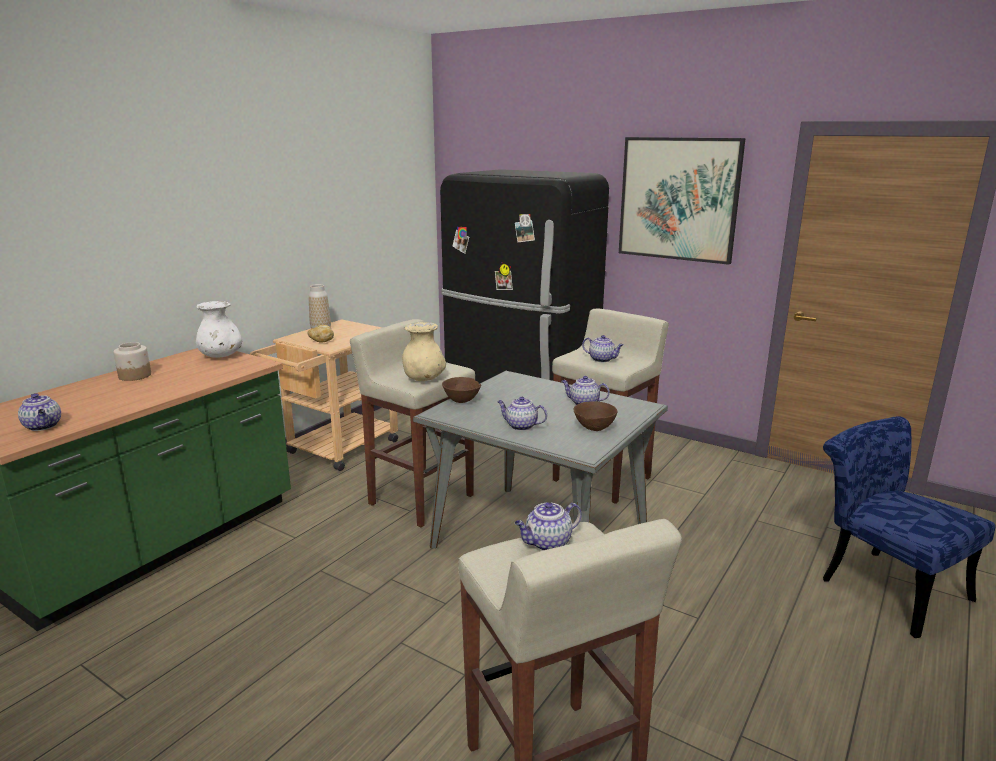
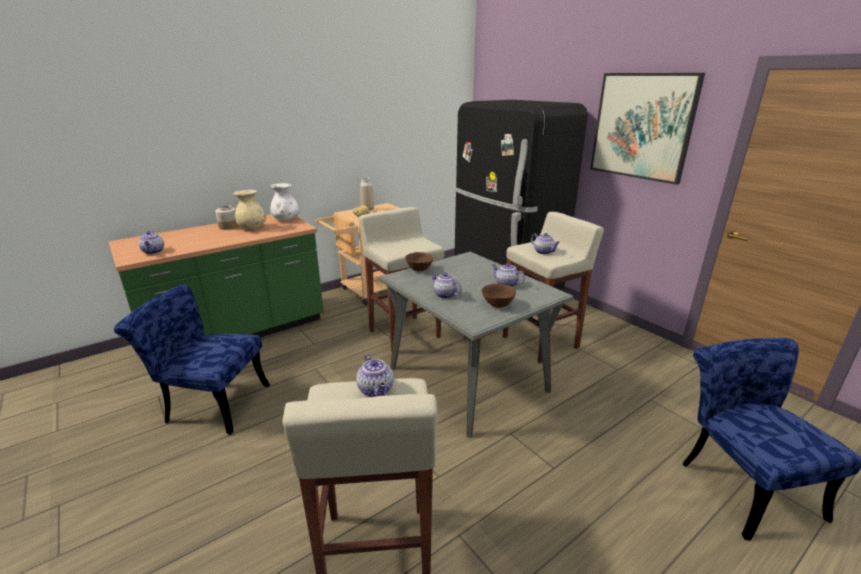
camera: 20 degrees right, 5 degrees up
beige vase [402,322,446,381] -> beige vase moved to [233,189,266,229]
teapot [515,502,582,551] -> teapot turned 105 degrees counterclockwise [356,354,394,397]
none -> blue chair [114,284,270,435]

